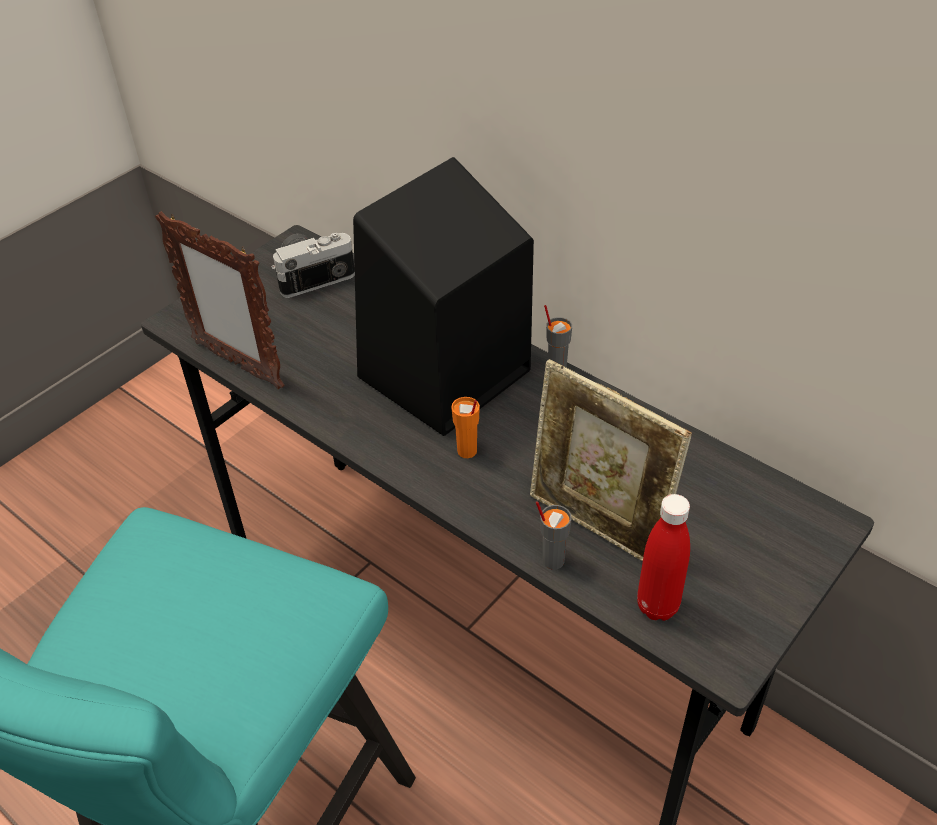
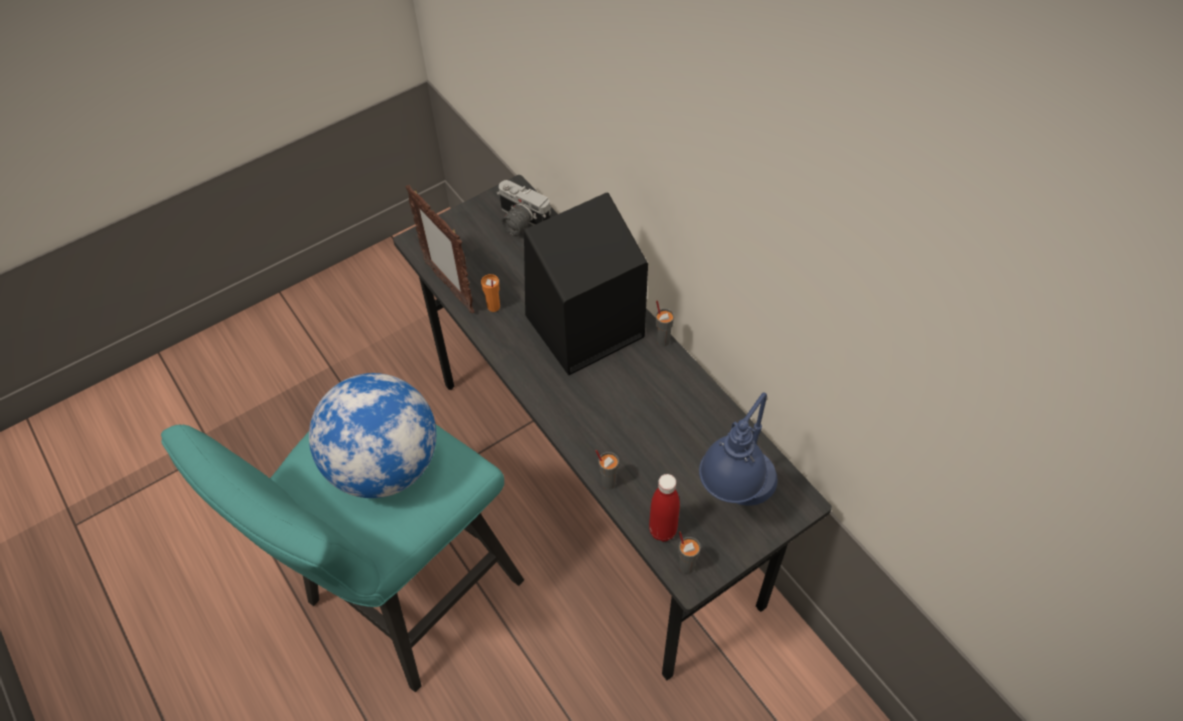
camera: 15 degrees right, 10 degrees up
camera [272,233,355,298] -> camera turned 135 degrees counterclockwise [497,180,551,235]
orange cup [451,397,480,458] -> orange cup moved to [481,274,500,312]
picture frame [530,359,692,562] -> none
none -> globe [309,373,436,498]
none -> grey cup [679,531,701,574]
none -> blue table lamp [699,393,778,506]

